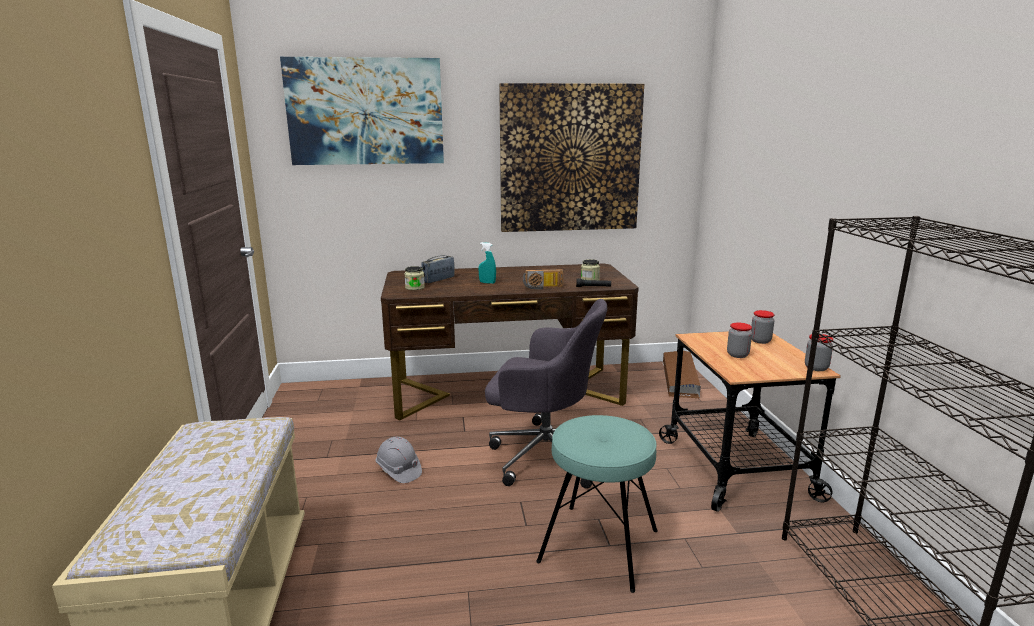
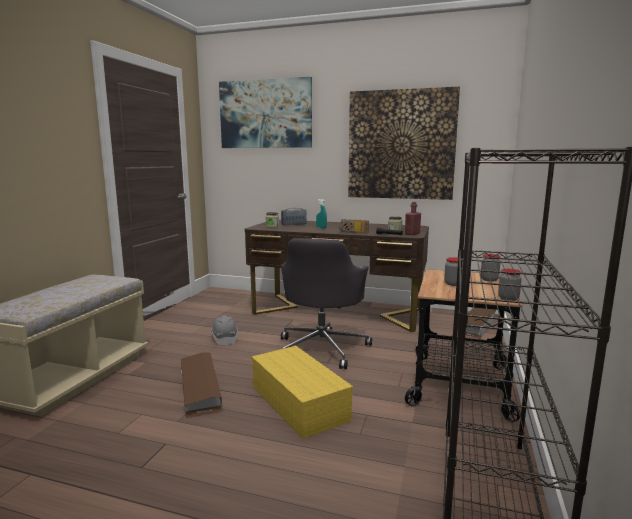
camera: 25 degrees right, 5 degrees down
grey office chair [485,299,607,489] -> grey office chair turned 60 degrees clockwise [281,238,372,369]
turquoise stool [536,415,658,593] -> yellow storage box [251,346,353,439]
none -> brown storage box [181,352,223,418]
none -> red bottle [405,202,421,235]

